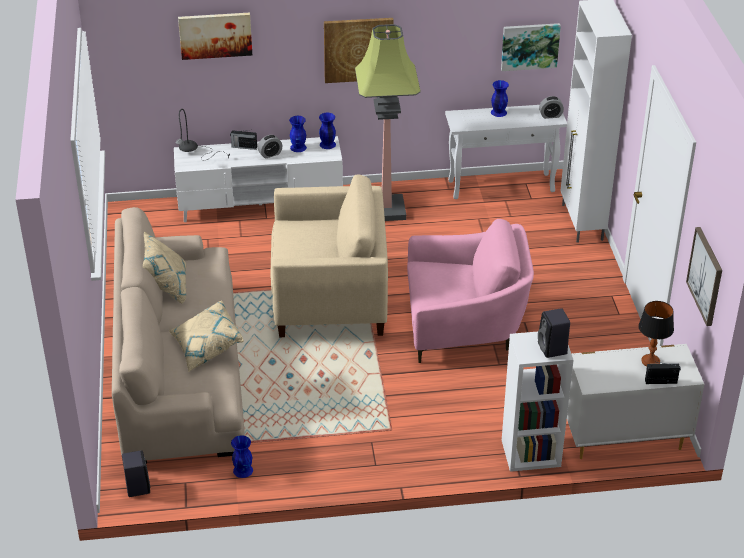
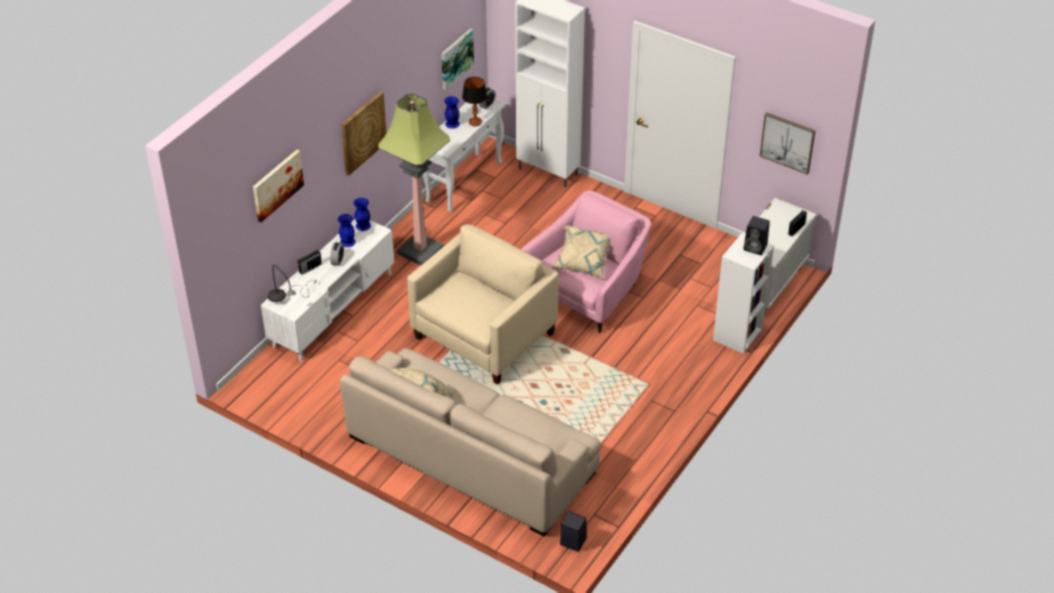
camera: 50 degrees left, 5 degrees up
beige pillow [169,301,244,372] -> beige pillow moved to [551,226,610,279]
blue vase [231,435,253,478] -> none
table lamp [638,301,674,367] -> table lamp moved to [462,77,487,126]

